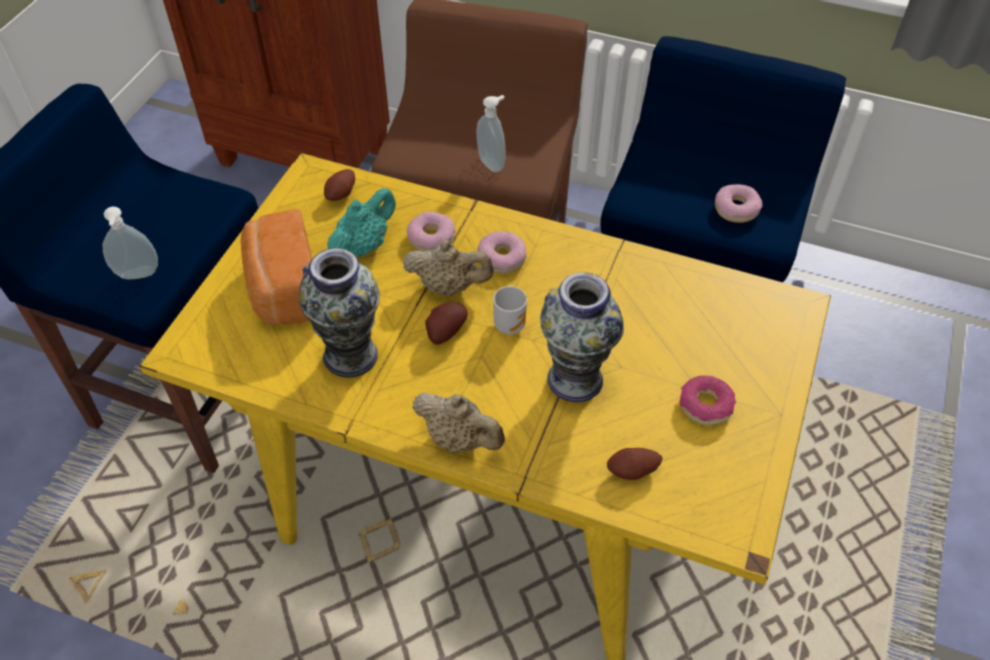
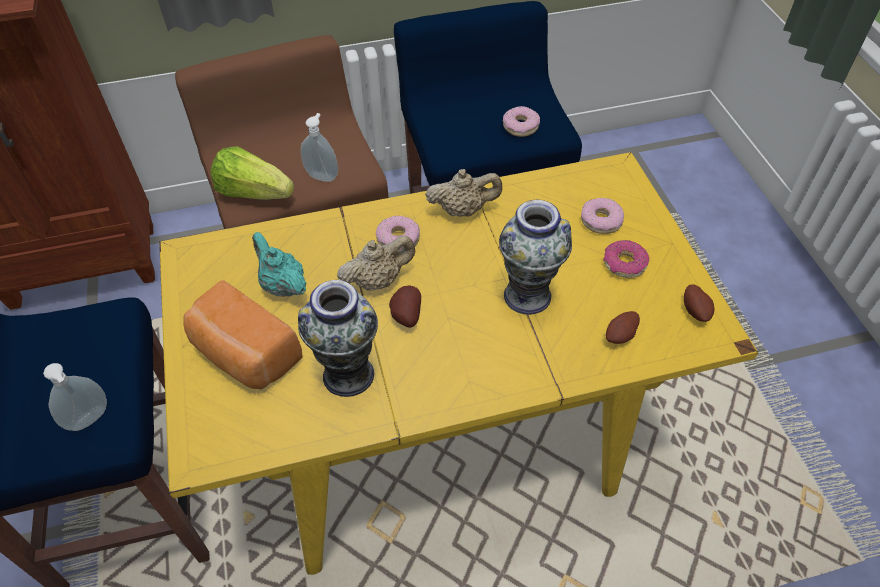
camera: 35 degrees left, 0 degrees up
potato [324,169,355,201] -> potato moved to [684,284,715,322]
turquoise teapot [327,188,396,257] -> turquoise teapot turned 45 degrees counterclockwise [252,232,306,297]
donut [407,212,455,251] -> donut moved to [581,198,624,234]
beige teapot [412,393,505,453] -> beige teapot moved to [425,169,502,217]
mug [493,286,527,334] -> none
none -> lettuce [211,146,294,200]

